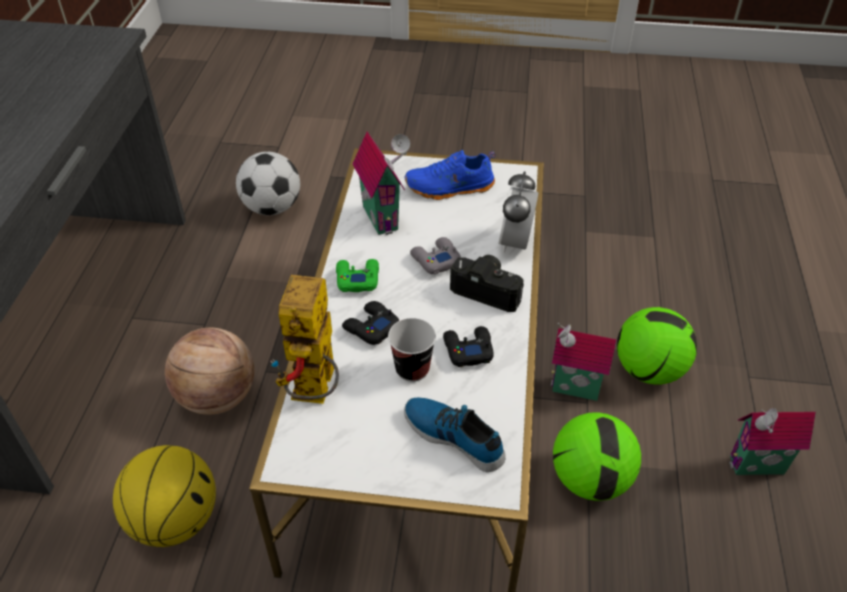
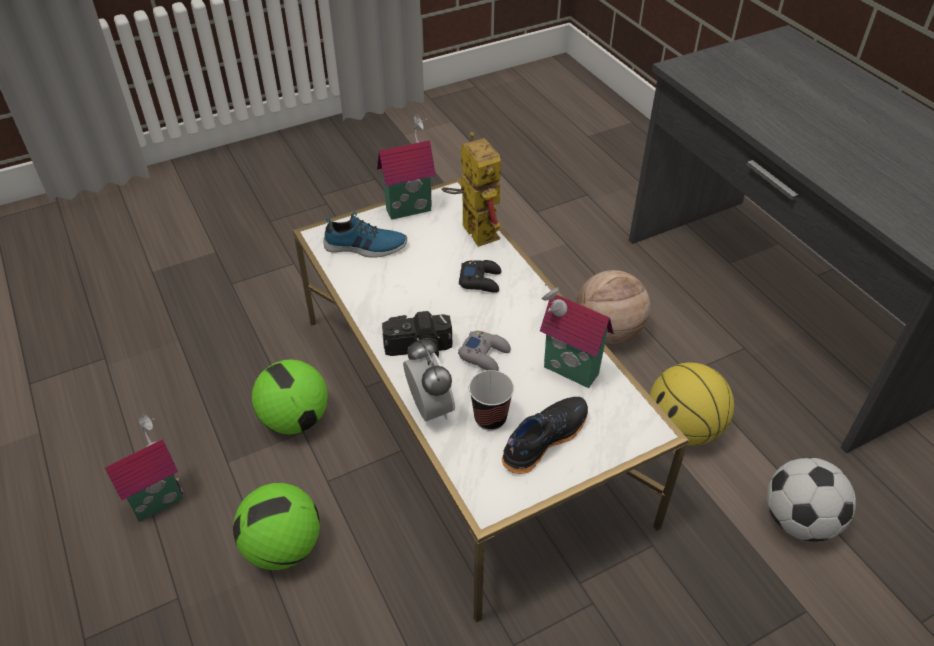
camera: 145 degrees right, 0 degrees up
basketball [113,445,216,547] -> basketball moved to [650,363,734,445]
green game controller [336,259,379,292] -> none
cup [388,318,436,382] -> cup moved to [469,370,514,430]
blue shoe [405,150,496,200] -> black shoe [502,397,588,474]
black game controller [443,326,493,367] -> none
toy house [551,323,617,401] -> toy house moved to [377,114,436,220]

